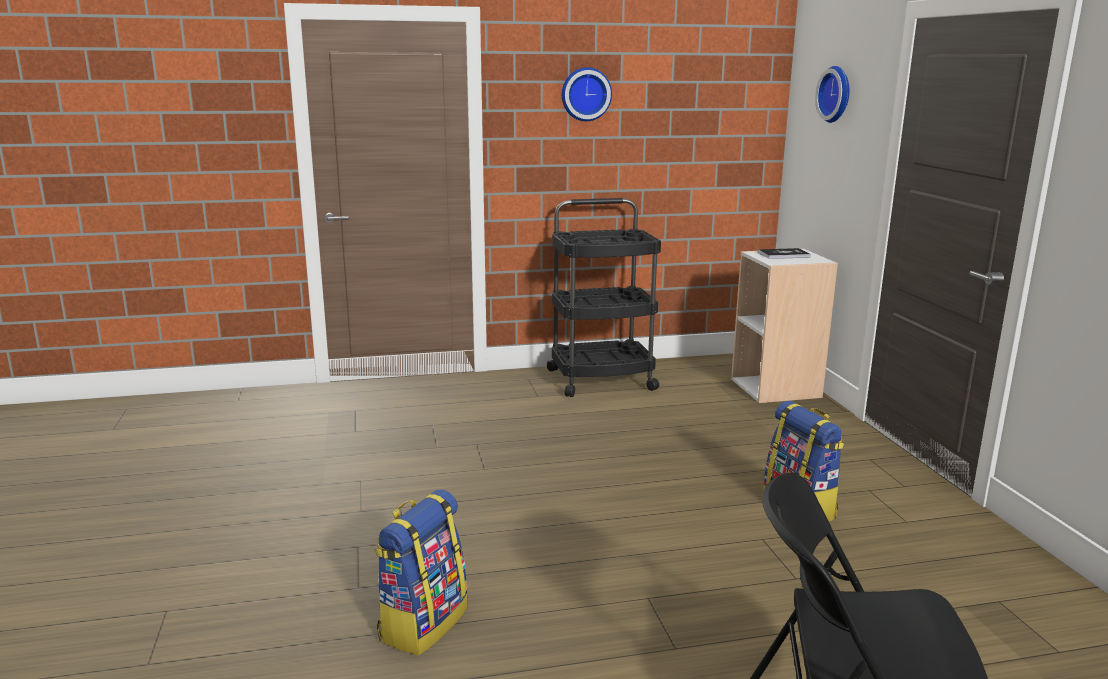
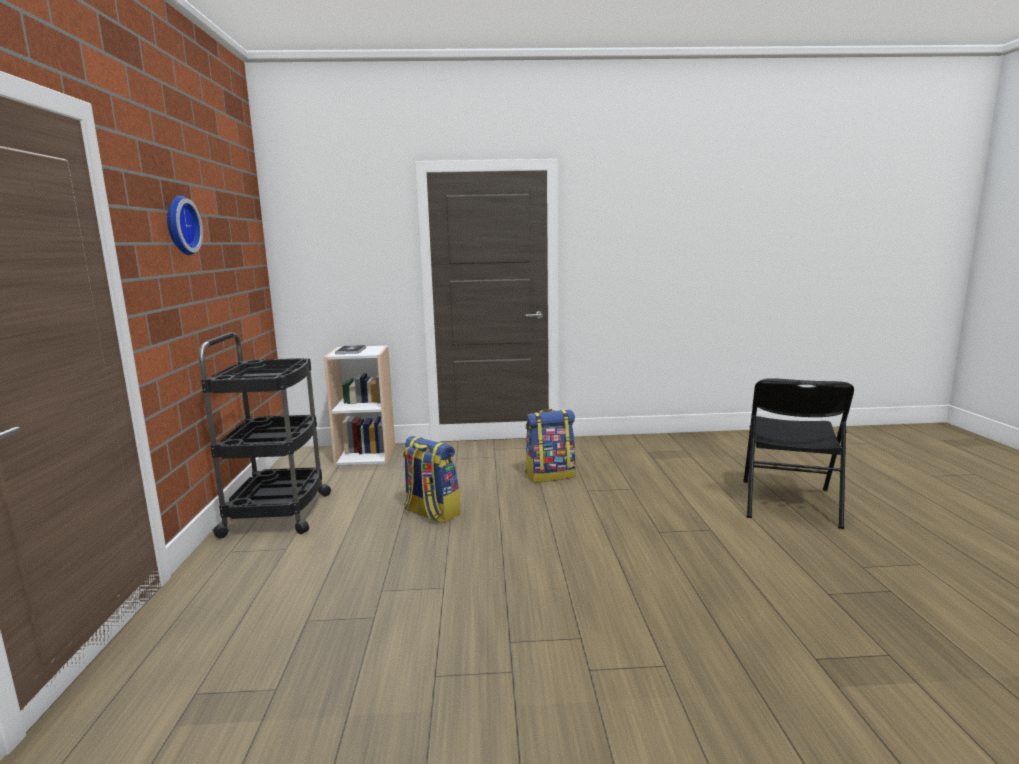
camera: 80 degrees left, 5 degrees down
backpack [375,490,468,656] -> backpack moved to [403,436,460,523]
wall clock [815,66,849,123] -> none

